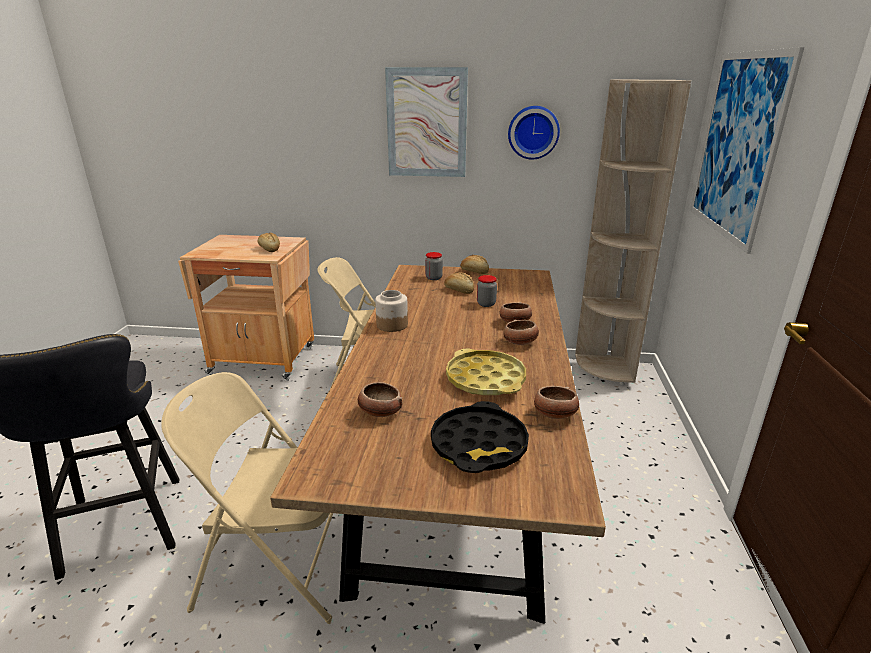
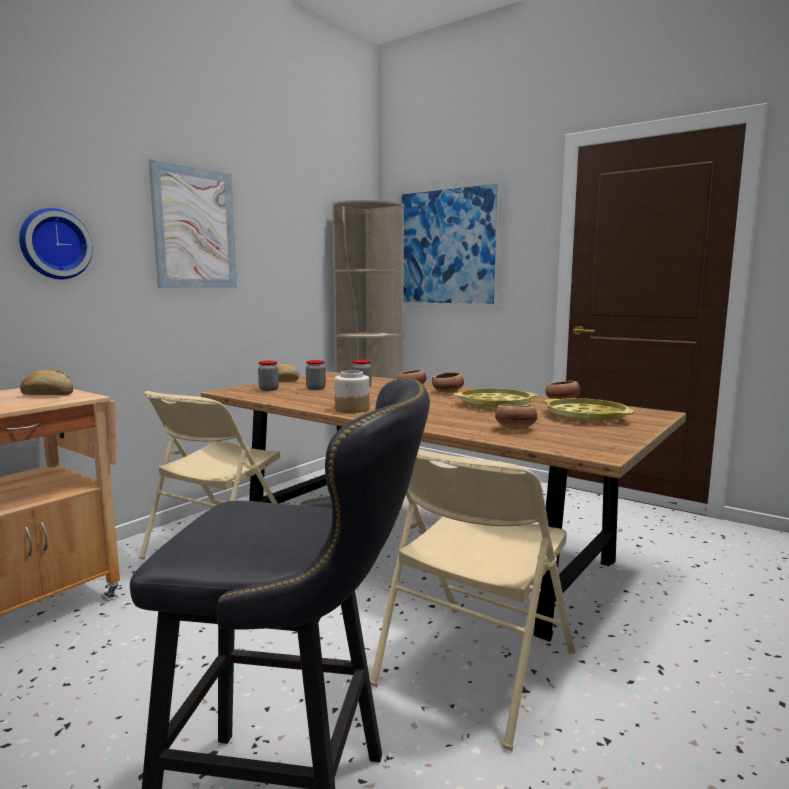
camera: 60 degrees left, 15 degrees down
black tray [431,401,529,473] -> yellow tray [544,398,634,424]
bread [444,272,474,294] -> jar [306,360,326,390]
wall clock [508,106,560,160] -> wall clock moved to [19,208,93,279]

